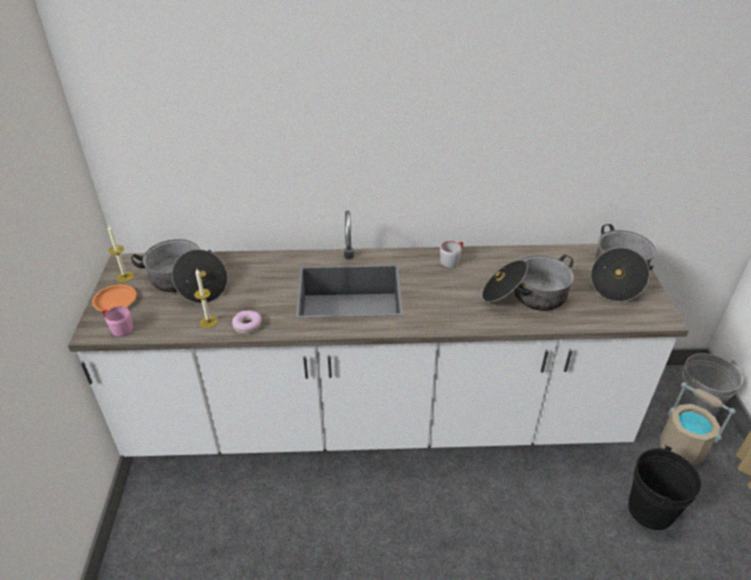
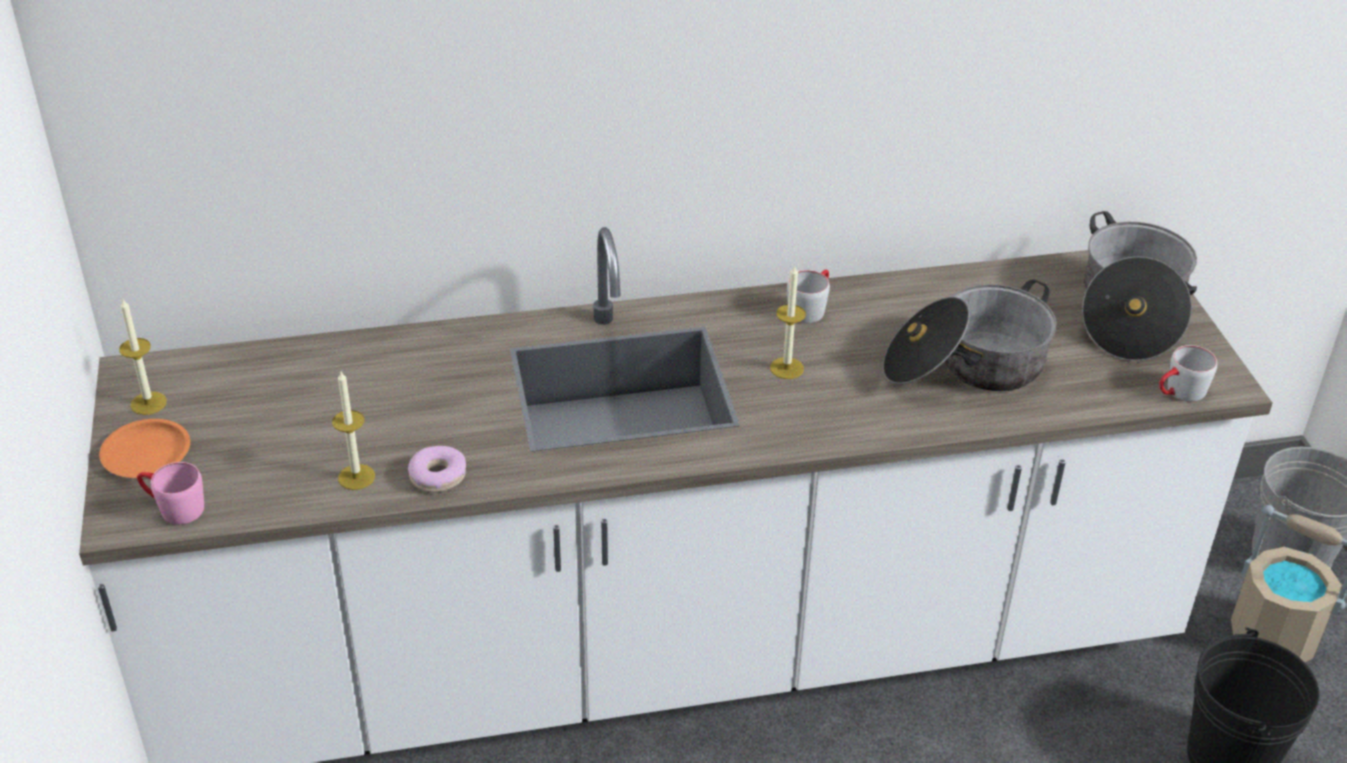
camera: 10 degrees left, 0 degrees up
cooking pot [131,239,228,304] -> none
none -> candle [770,266,806,379]
none -> grey mug [1159,345,1217,402]

